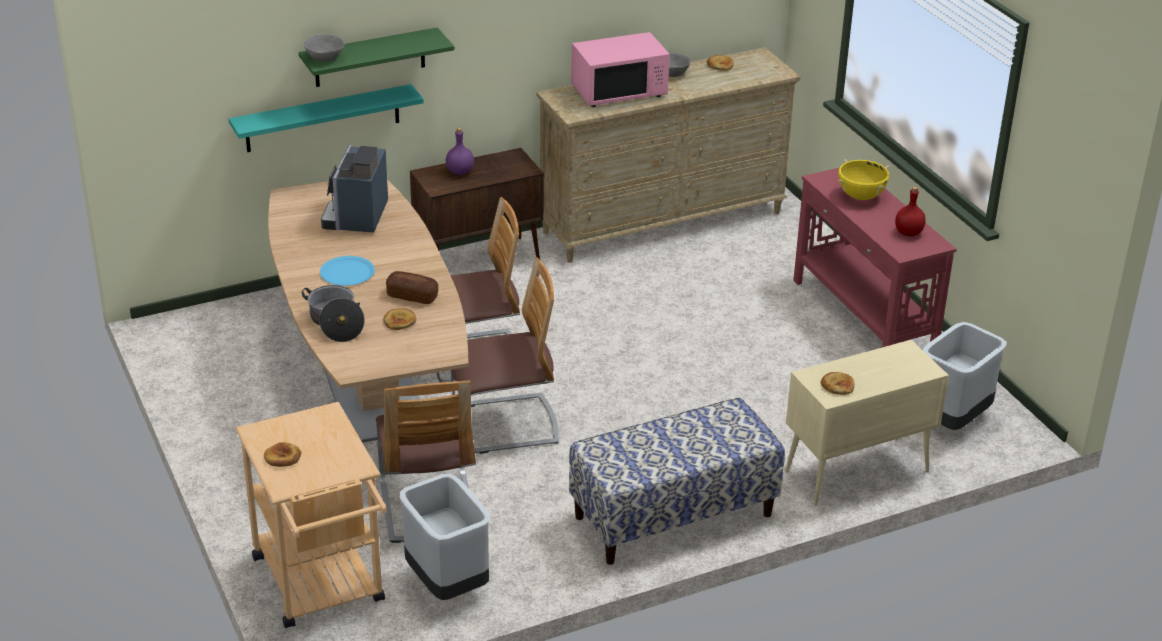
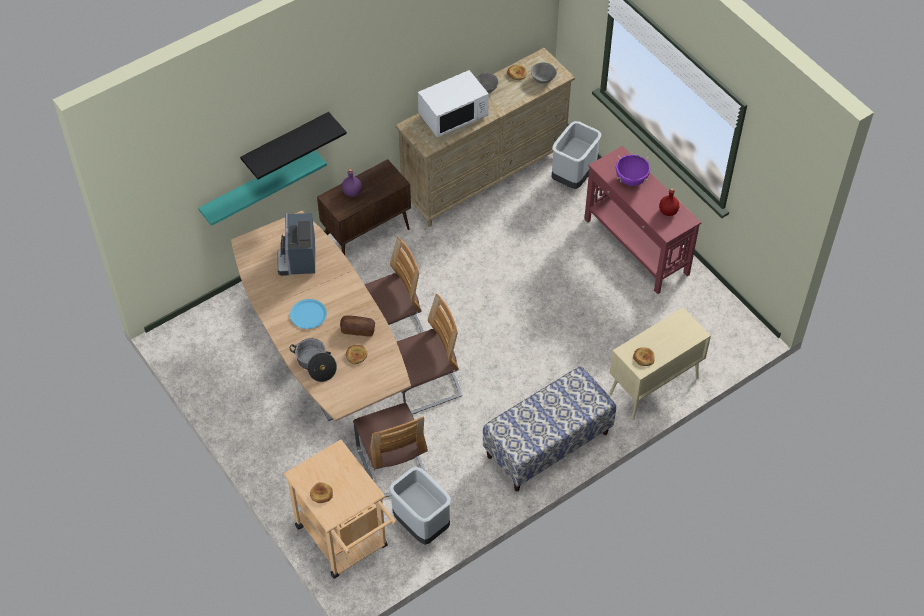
camera: 10 degrees left, 20 degrees up
green shelf [299,28,454,87] -> black shelf [240,112,347,179]
grey bowl [304,34,344,62] -> grey bowl moved to [531,62,557,84]
pink microwave [571,32,670,107] -> white microwave [418,70,489,138]
yellow cooking pot [838,160,889,200] -> purple cooking pot [616,155,650,186]
grey trash can [923,322,1007,430] -> grey trash can moved to [552,121,601,189]

